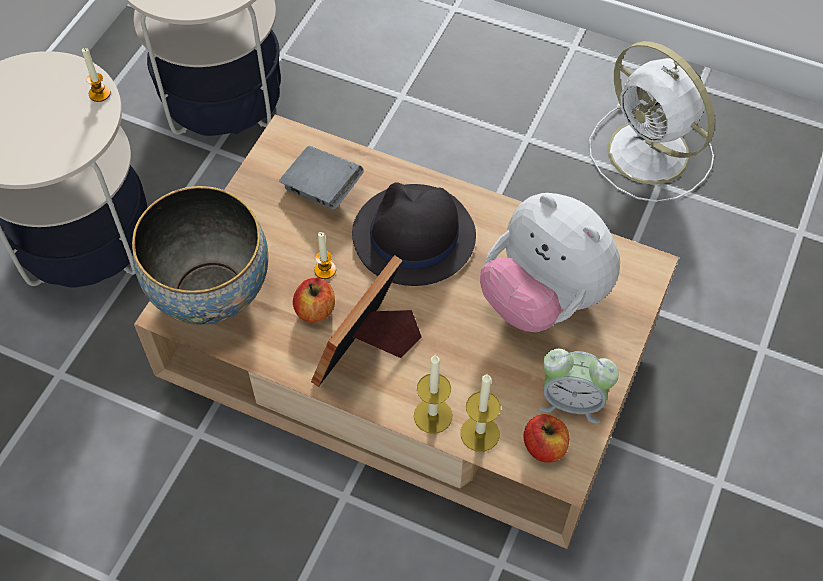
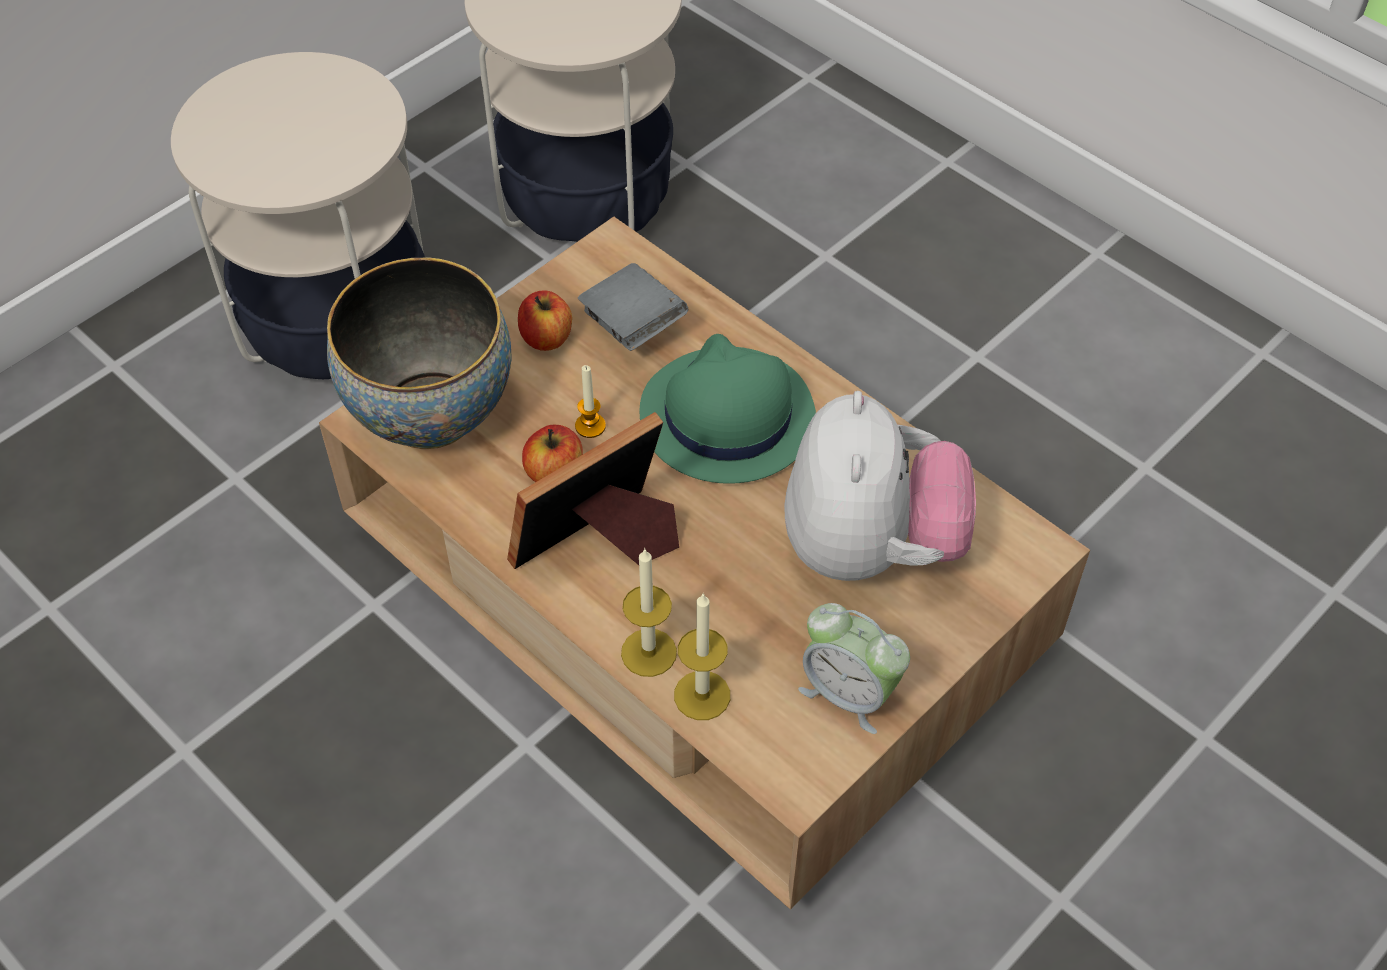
camera: 20 degrees right, 5 degrees down
candle [82,48,111,102] -> none
black hat [352,182,476,286] -> green hat [639,334,816,484]
plush toy [480,193,620,332] -> plush toy turned 150 degrees counterclockwise [784,391,976,581]
apple [523,414,569,463] -> apple moved to [518,290,572,351]
white fan [589,41,715,202] -> none

